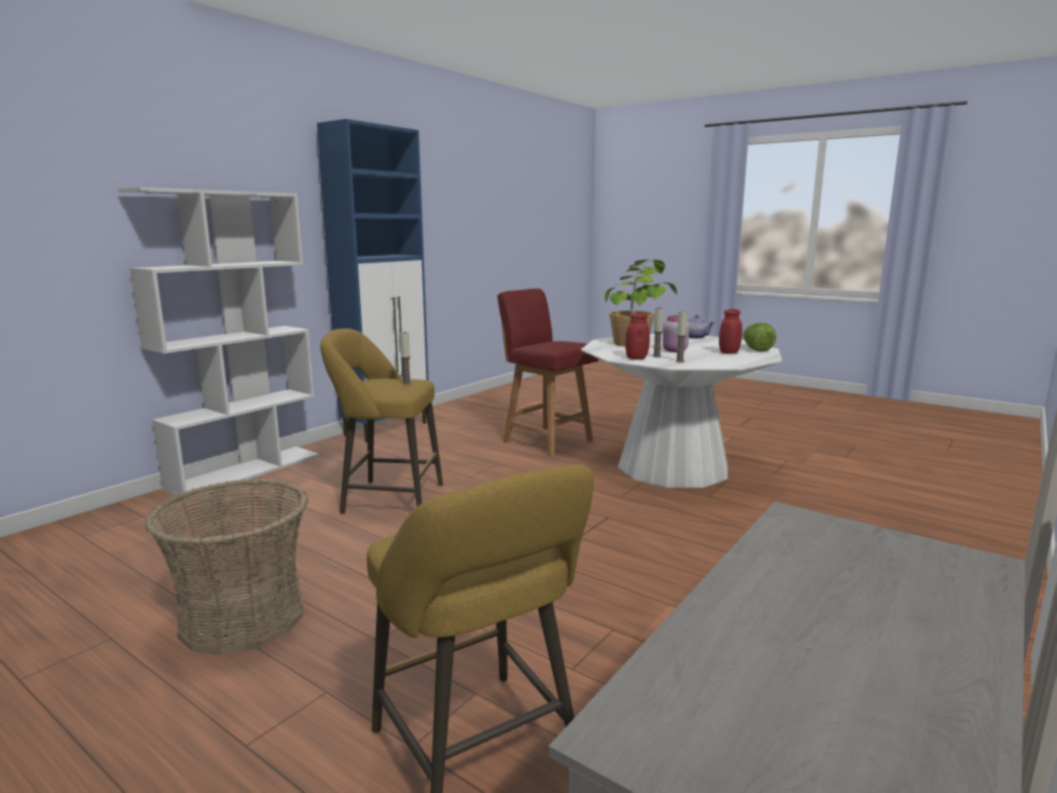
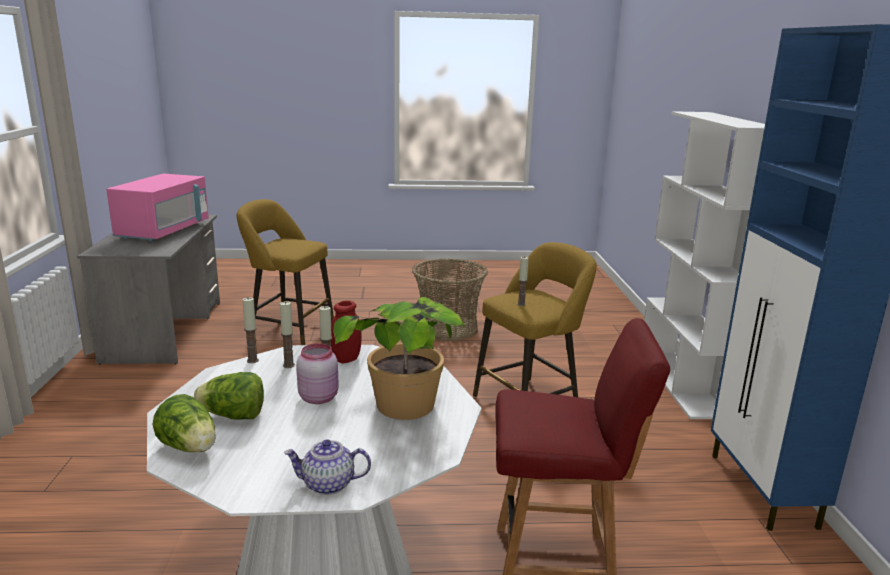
camera: 140 degrees right, 5 degrees up
red jar [719,309,742,354] -> lettuce [194,372,264,420]
none -> pink microwave [106,174,209,241]
none -> candle [242,297,259,363]

